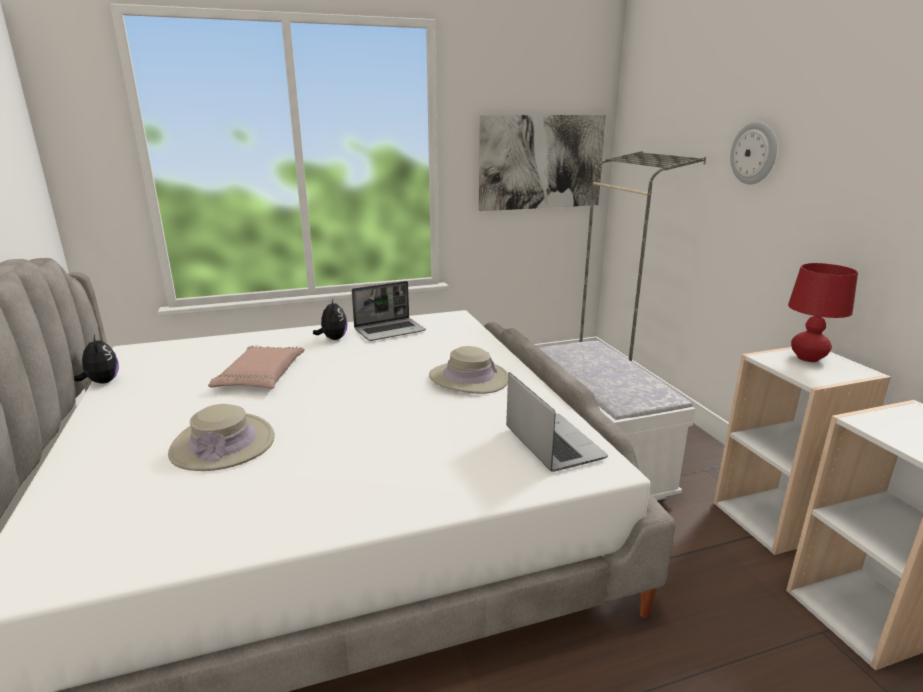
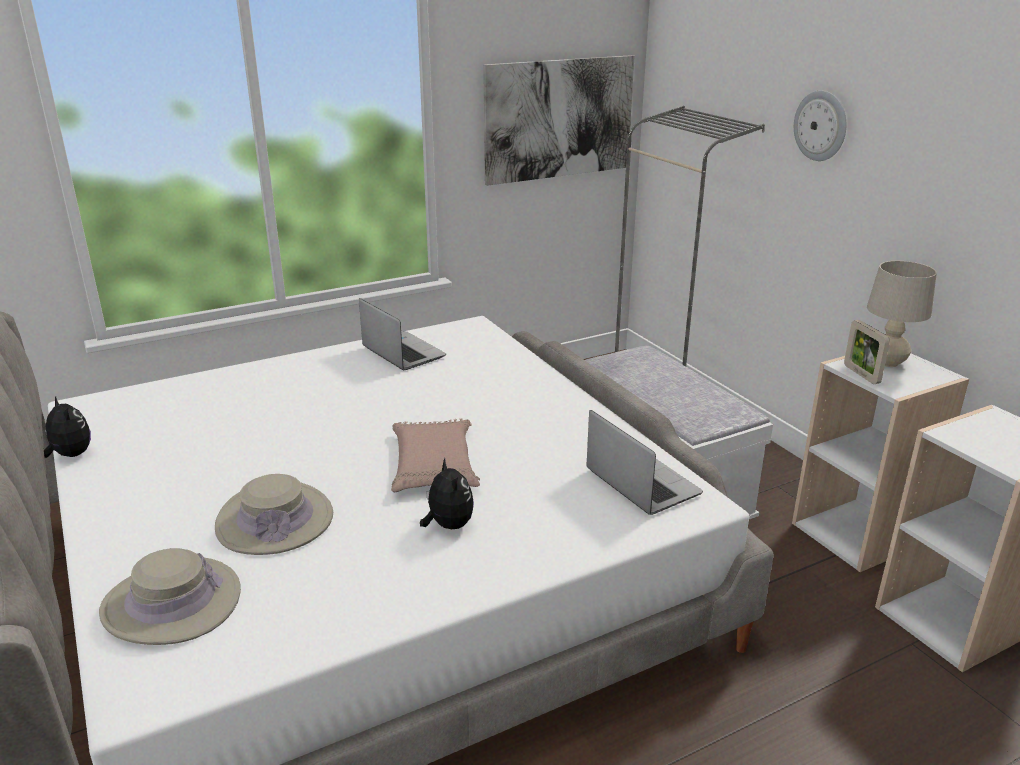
camera: 10 degrees left, 5 degrees up
beige pillow [208,345,305,389] -> beige pillow moved to [391,418,480,492]
plush toy [313,299,348,340] -> plush toy moved to [420,458,474,529]
laptop [352,281,426,341] -> laptop turned 90 degrees counterclockwise [359,298,446,370]
beige hat [429,346,508,394] -> beige hat moved to [99,548,241,645]
red table lamp [788,263,858,362] -> beige table lamp [867,261,937,367]
none -> picture frame [844,320,890,384]

